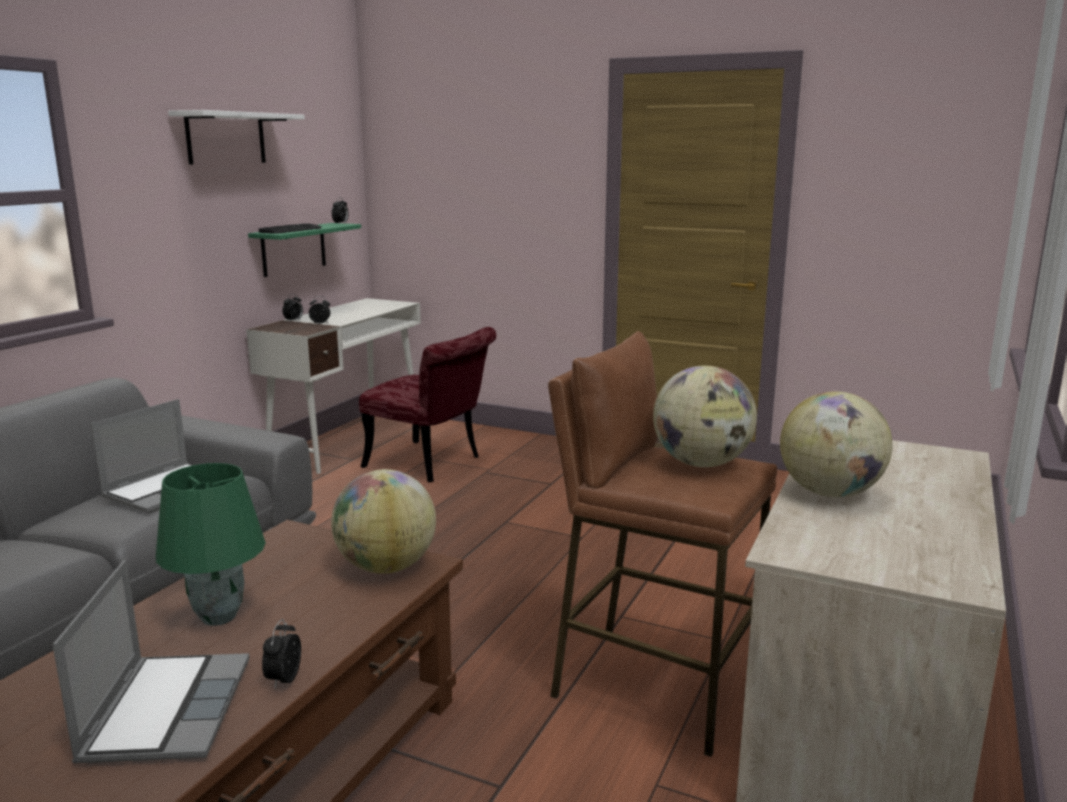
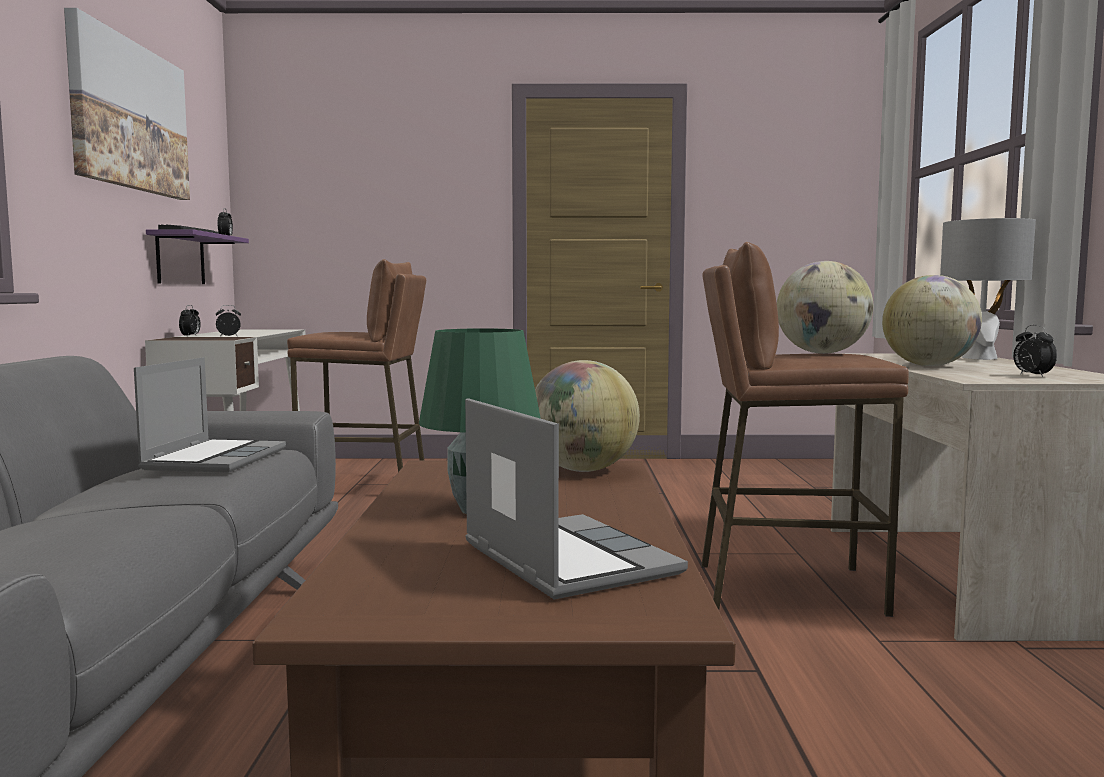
camera: 25 degrees left, 10 degrees down
white shelf [168,110,305,165] -> picture [64,8,190,200]
green shelf [248,223,361,277] -> purple shelf [146,229,249,284]
alarm clock [262,619,301,689] -> alarm clock moved to [1013,325,1057,377]
red chair [359,327,496,482] -> brown stool [287,259,426,472]
none -> grey table lamp [940,218,1036,360]

